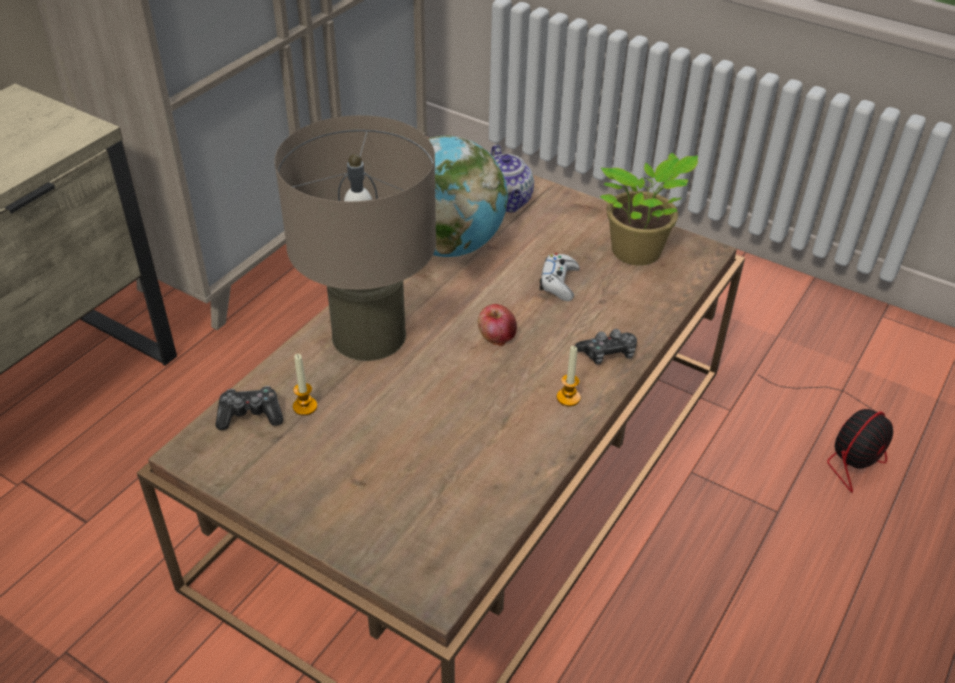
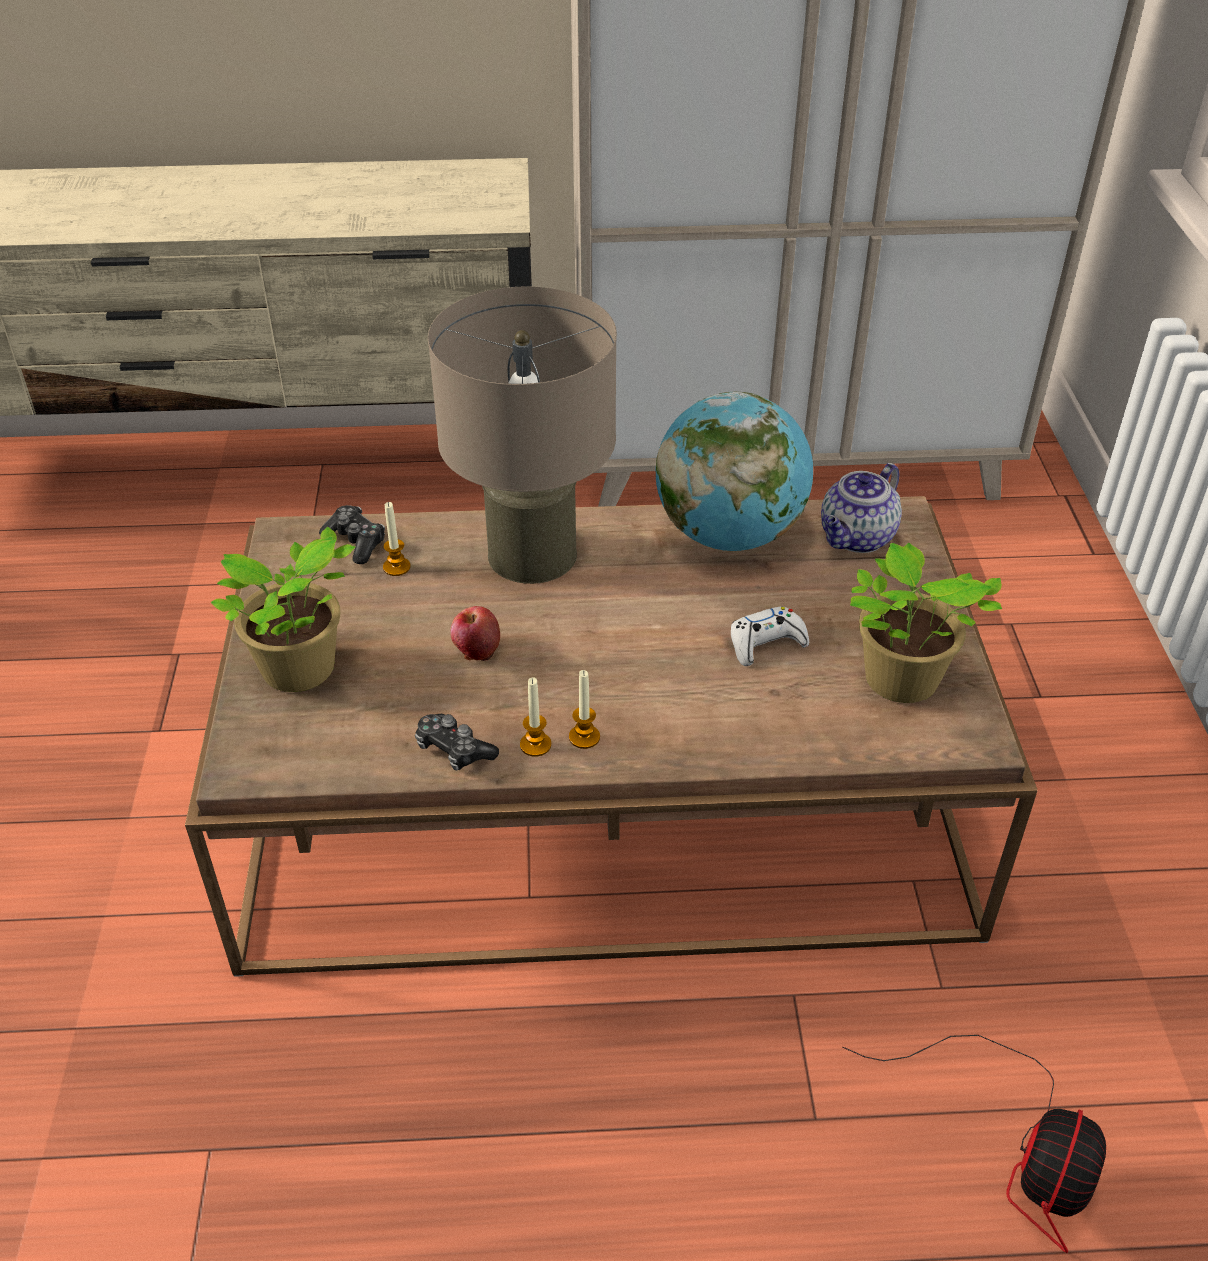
camera: 55 degrees right, 0 degrees up
apple [478,304,517,346] -> apple moved to [450,606,500,661]
game controller [575,329,637,364] -> game controller moved to [415,714,499,771]
fan [757,374,893,493] -> fan turned 75 degrees counterclockwise [842,1035,1106,1253]
none -> potted plant [211,527,355,692]
none -> candle [520,677,551,757]

